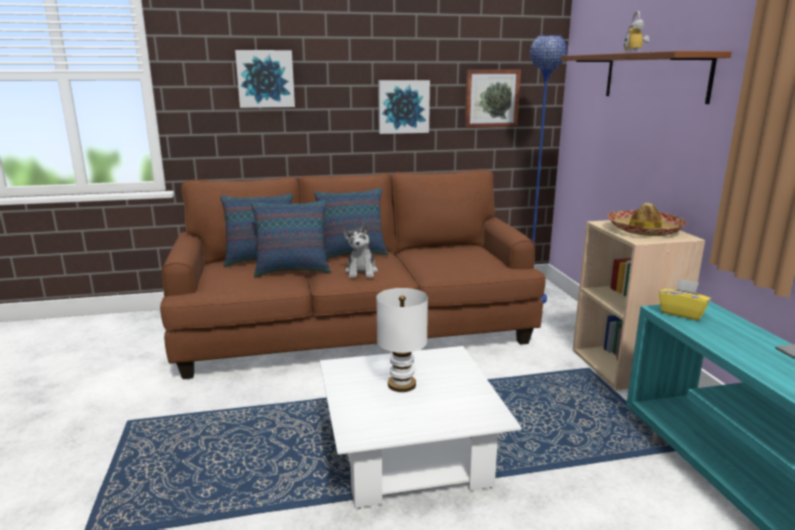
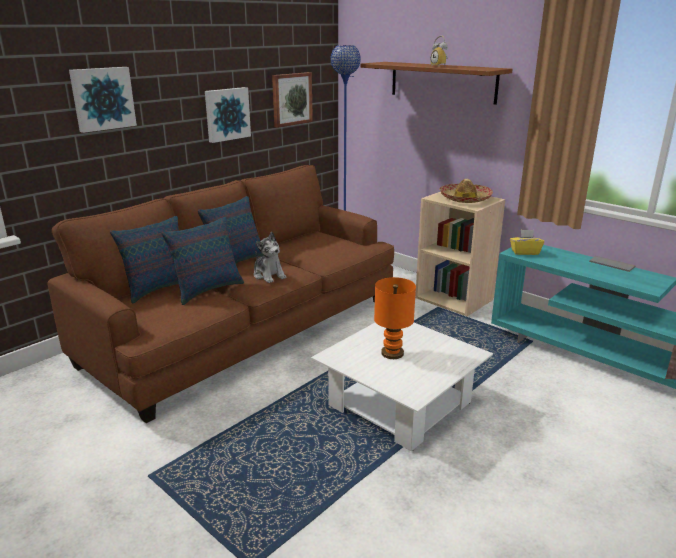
camera: 35 degrees left, 5 degrees up
white table lamp [376,288,428,392] -> orange table lamp [374,277,416,359]

